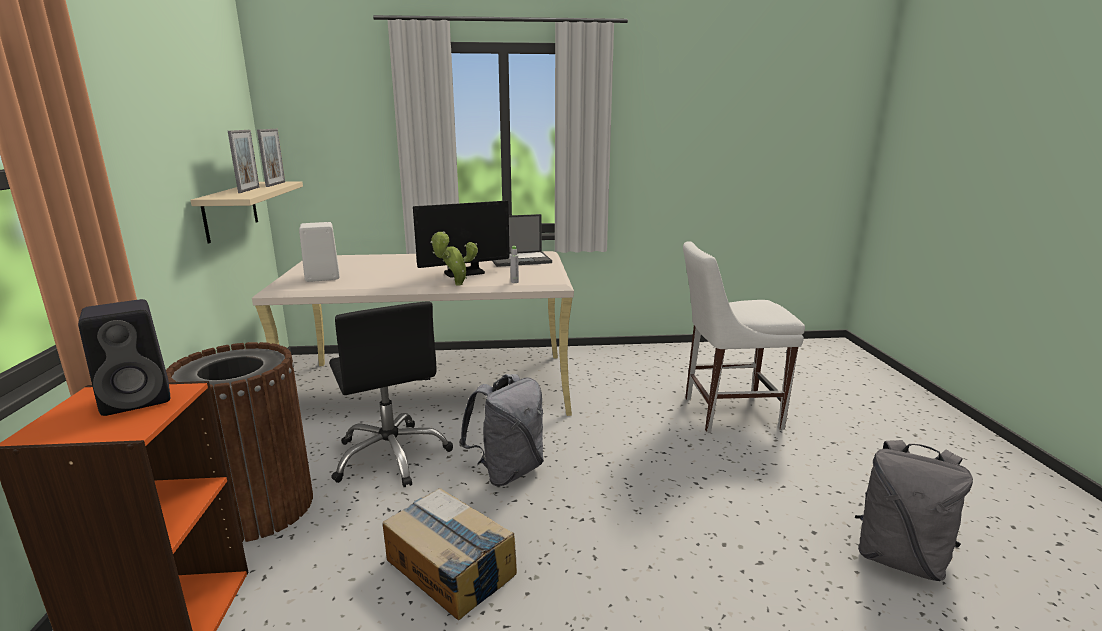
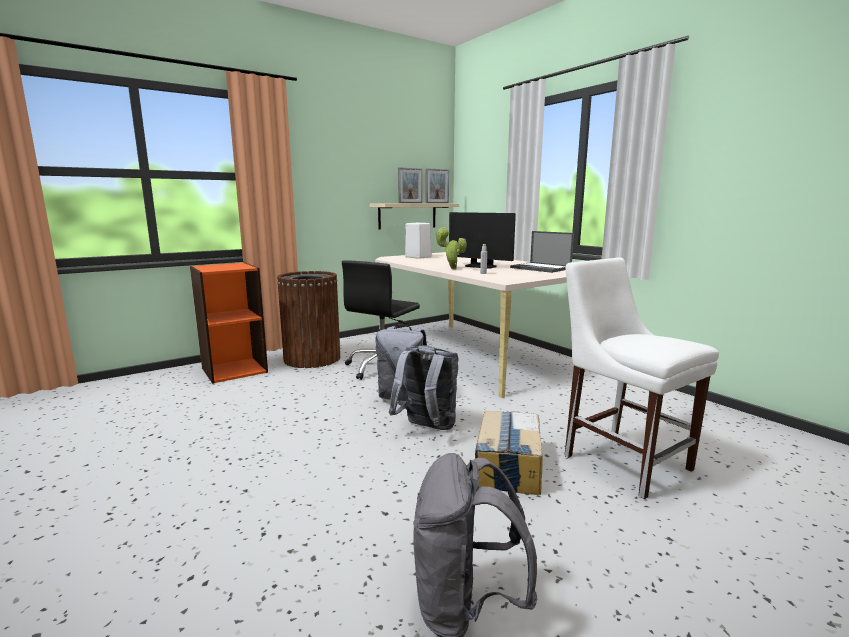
camera: 60 degrees right, 5 degrees down
black speaker [78,299,170,416] -> none
cardboard box [383,488,517,621] -> cardboard box moved to [475,411,543,495]
none -> grey backpack [389,345,459,430]

